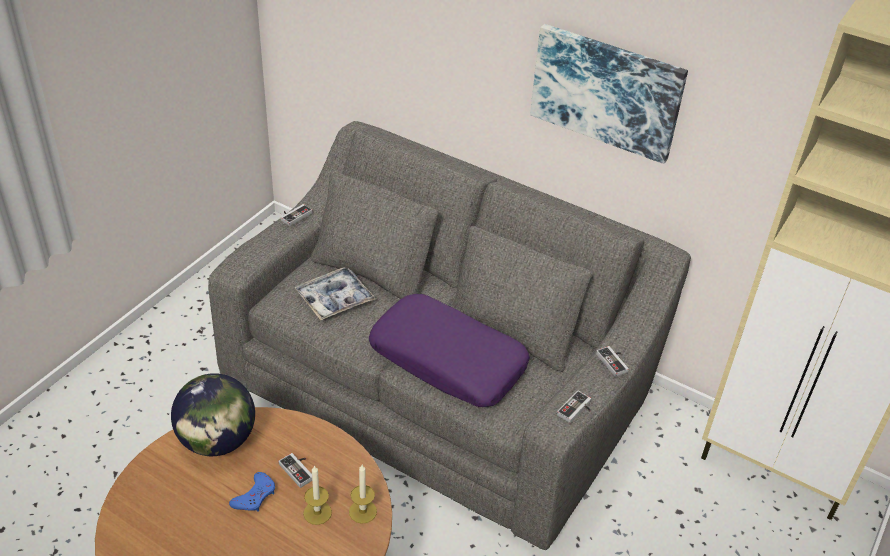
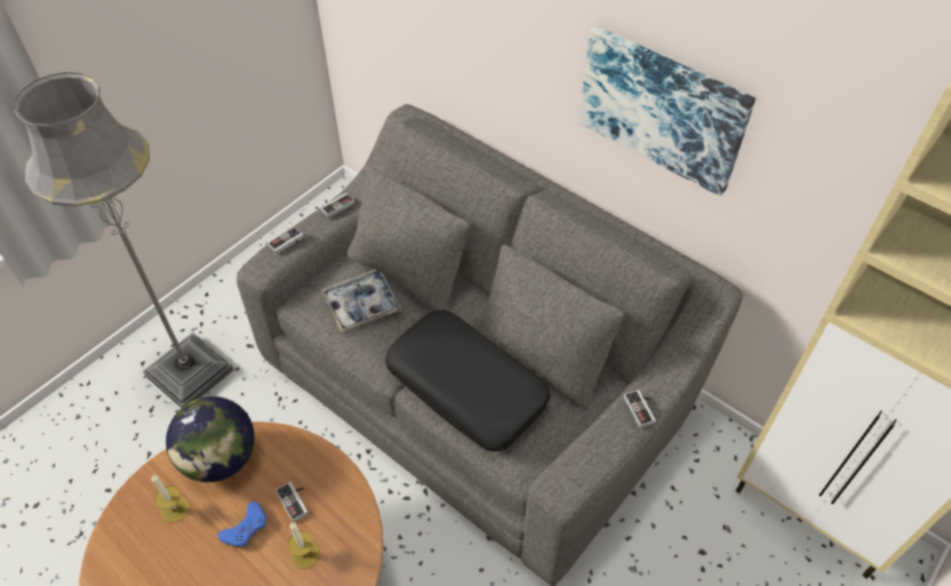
camera: 10 degrees right, 10 degrees up
candle [349,465,377,524] -> candle moved to [152,475,190,522]
purple pillow [369,294,530,407] -> black pillow [385,310,550,451]
game controller [557,391,591,423] -> game controller moved to [268,227,304,254]
none -> grey floor lamp [14,72,234,408]

